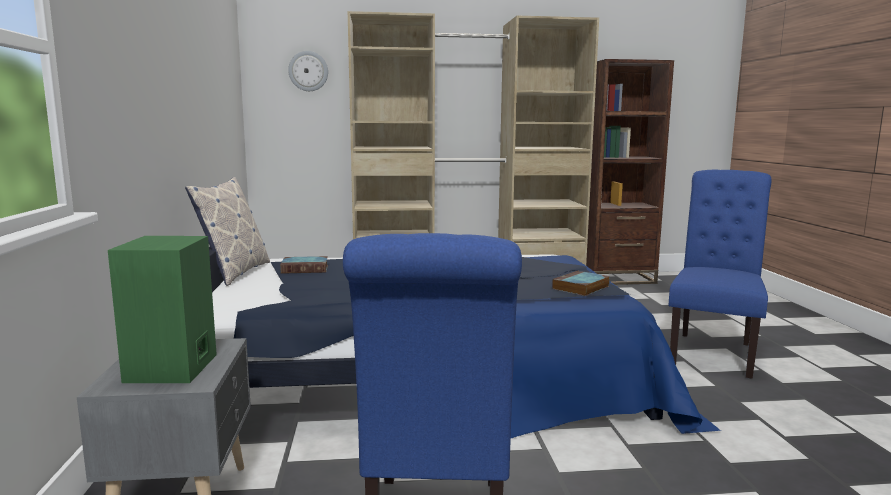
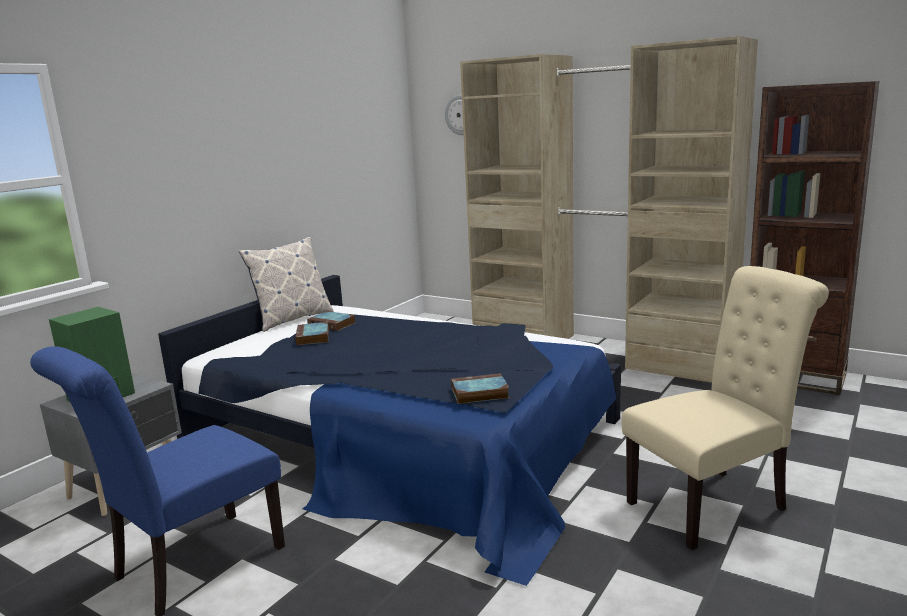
camera: 40 degrees right, 5 degrees up
blue chair [668,170,772,379] -> beige chair [622,266,829,550]
none -> book [295,322,329,345]

